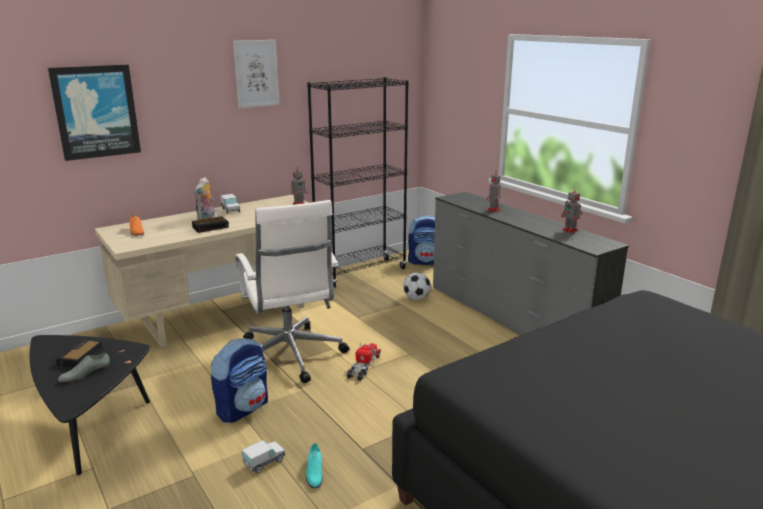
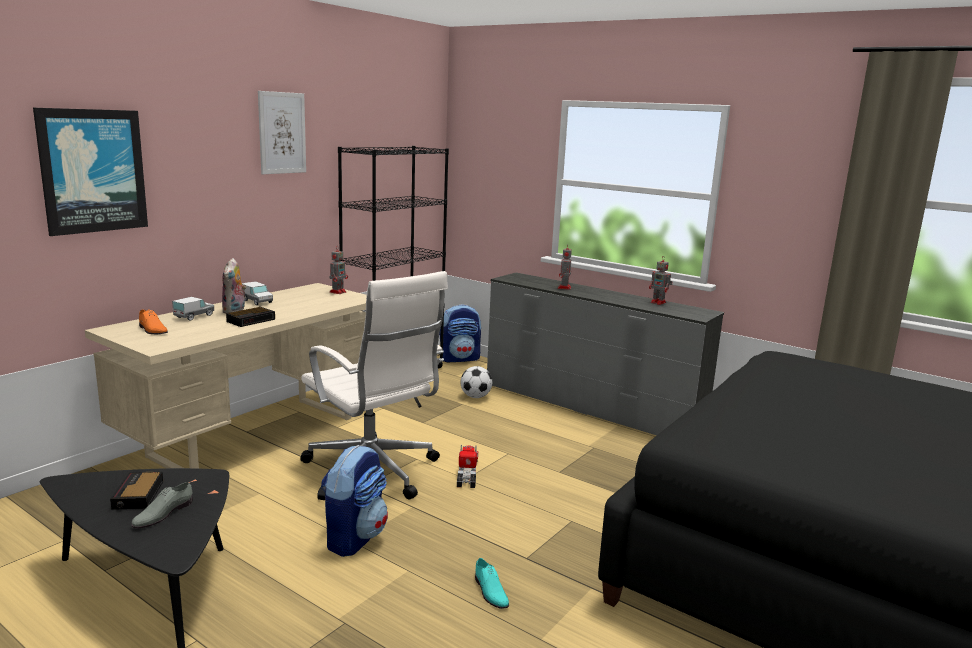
camera: 20 degrees left, 5 degrees down
toy truck [242,440,285,473] -> toy truck moved to [172,297,214,321]

